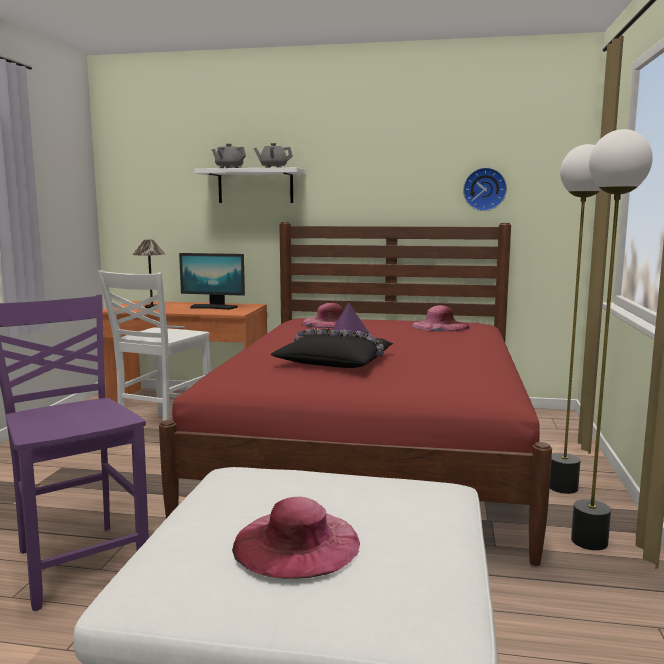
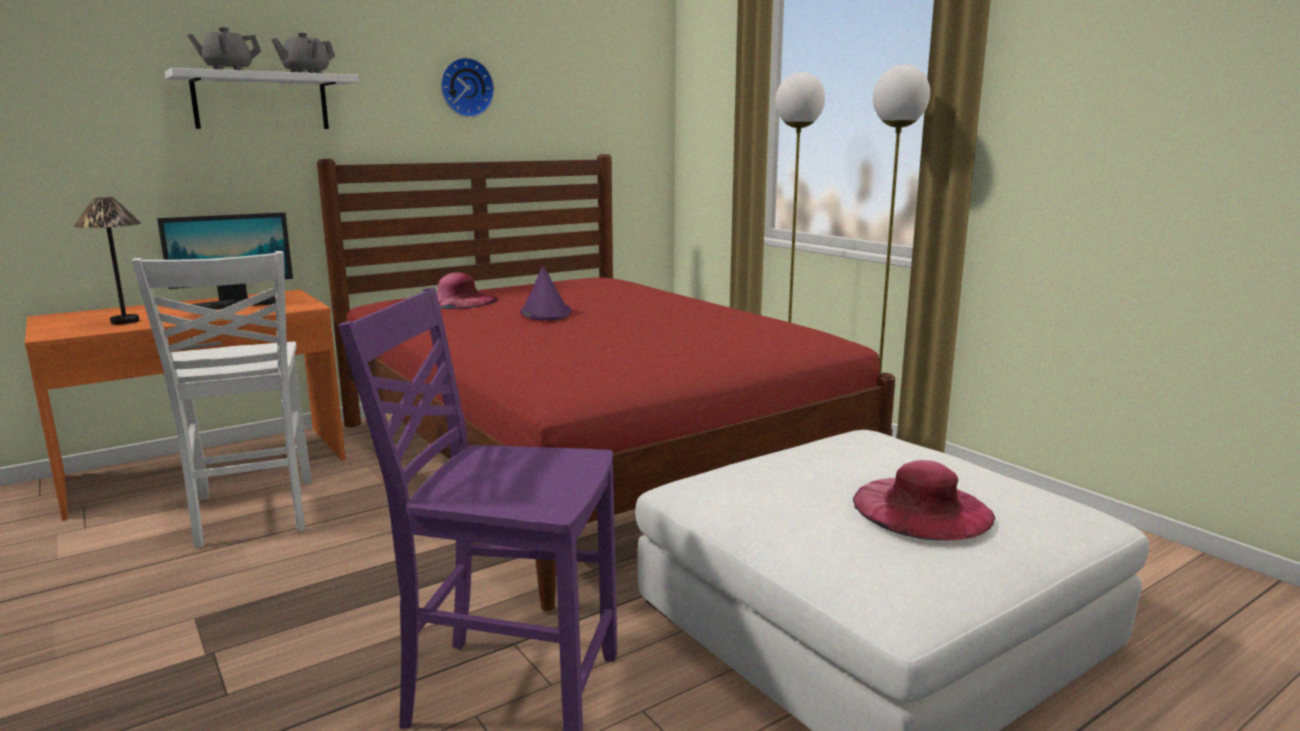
camera: 45 degrees left, 5 degrees up
black pillow [270,328,393,368] -> none
pink hat [411,305,470,331] -> none
wall clock [463,167,507,211] -> wall clock moved to [441,57,494,117]

